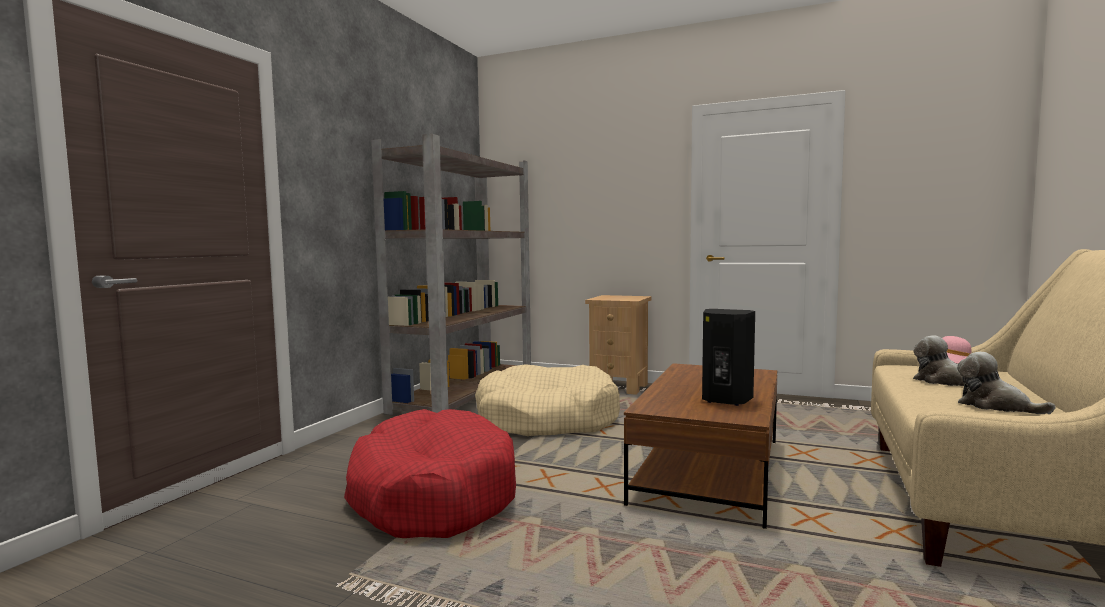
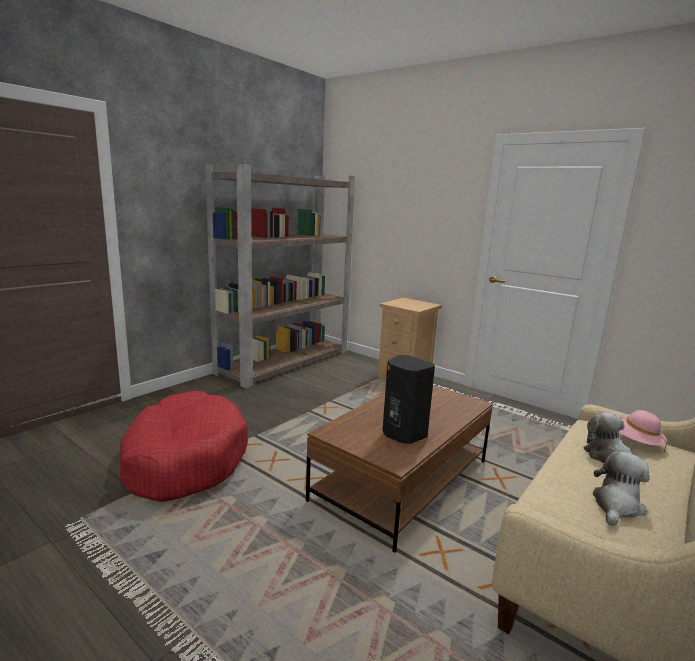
camera: 15 degrees right, 10 degrees up
beige dog bed [475,364,620,436] -> none
plush toy [957,352,1056,414] -> plush toy turned 60 degrees clockwise [593,451,650,526]

